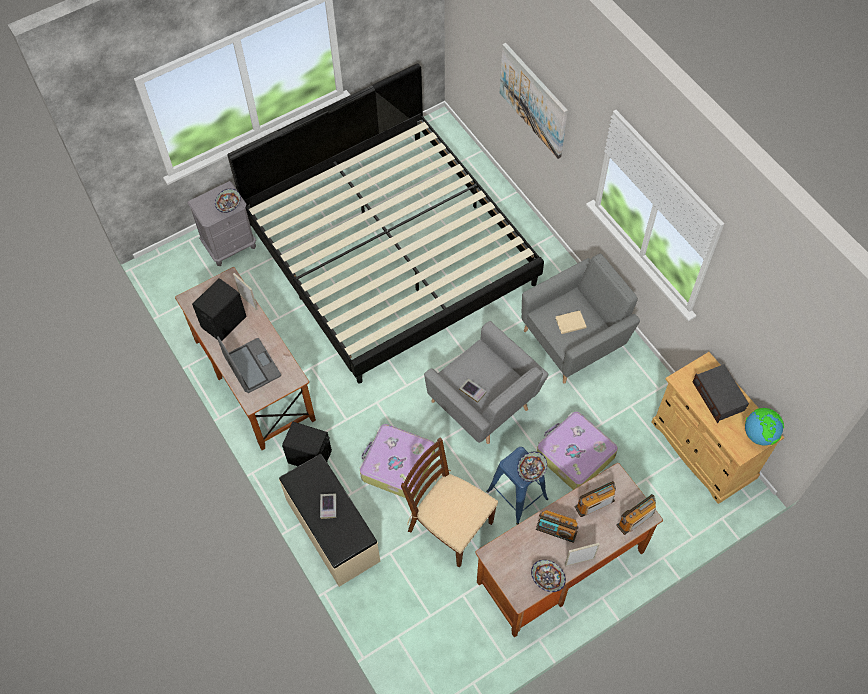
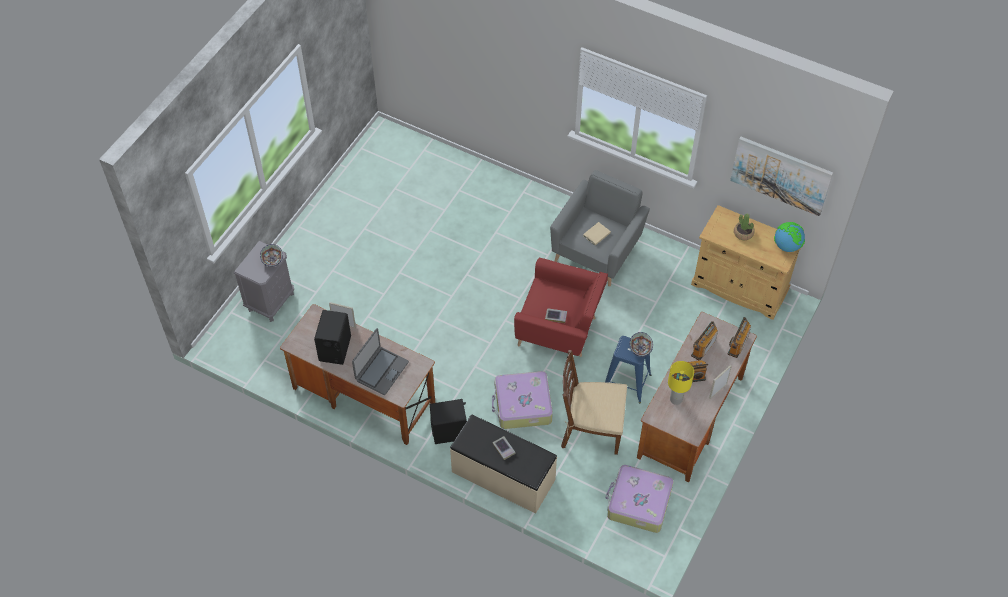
camera: 30 degrees left, 5 degrees down
laptop [217,336,281,393] -> laptop turned 90 degrees clockwise [352,328,409,395]
bed [227,63,544,384] -> none
grey armchair [424,321,548,444] -> red armchair [514,258,608,357]
picture [500,43,568,159] -> picture moved to [730,137,833,216]
bowl [531,560,566,592] -> none
suitcase [537,411,618,490] -> suitcase moved to [606,465,673,533]
radio [693,364,749,423] -> potted plant [734,214,754,240]
none -> yellow table lamp [668,361,694,405]

